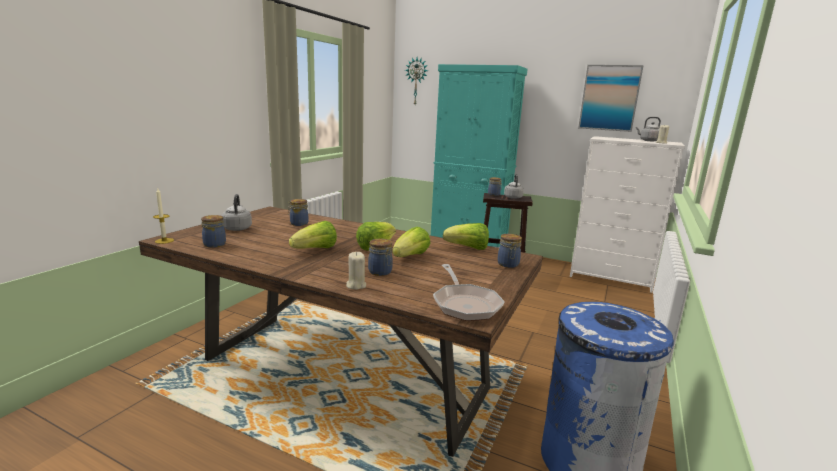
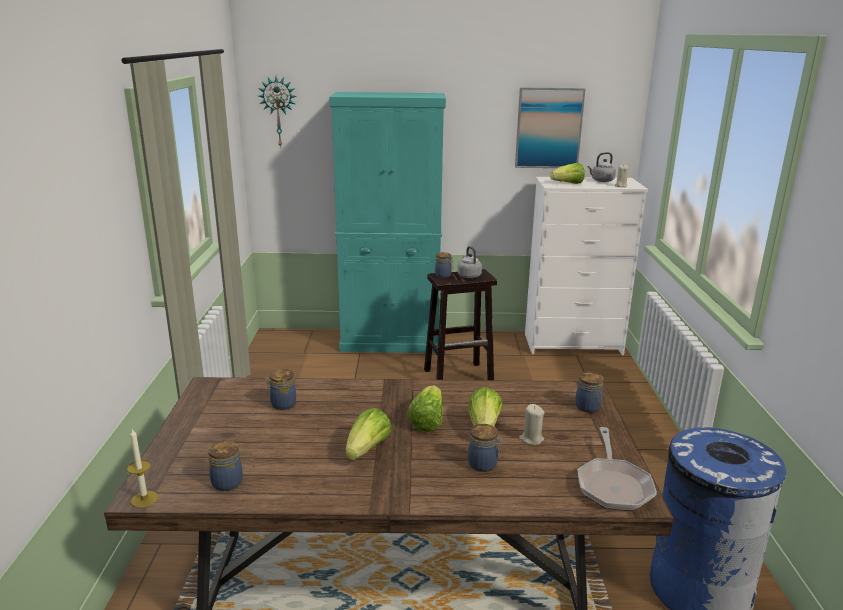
camera: 25 degrees left, 5 degrees up
grey kettle [221,194,252,231] -> none
beige candle [346,252,366,290] -> beige candle moved to [519,404,545,445]
frying pan [433,264,505,321] -> frying pan turned 45 degrees clockwise [577,427,657,511]
lettuce [443,223,489,250] -> lettuce moved to [550,163,585,184]

